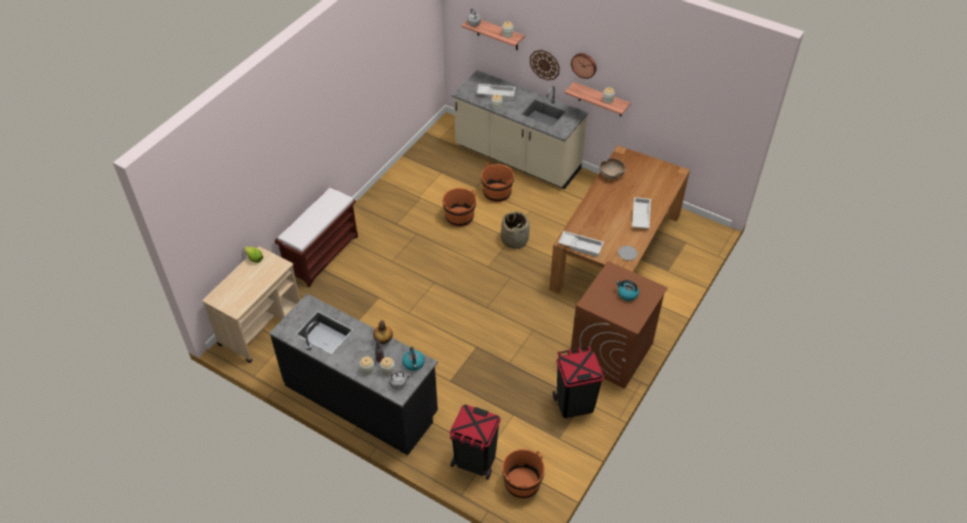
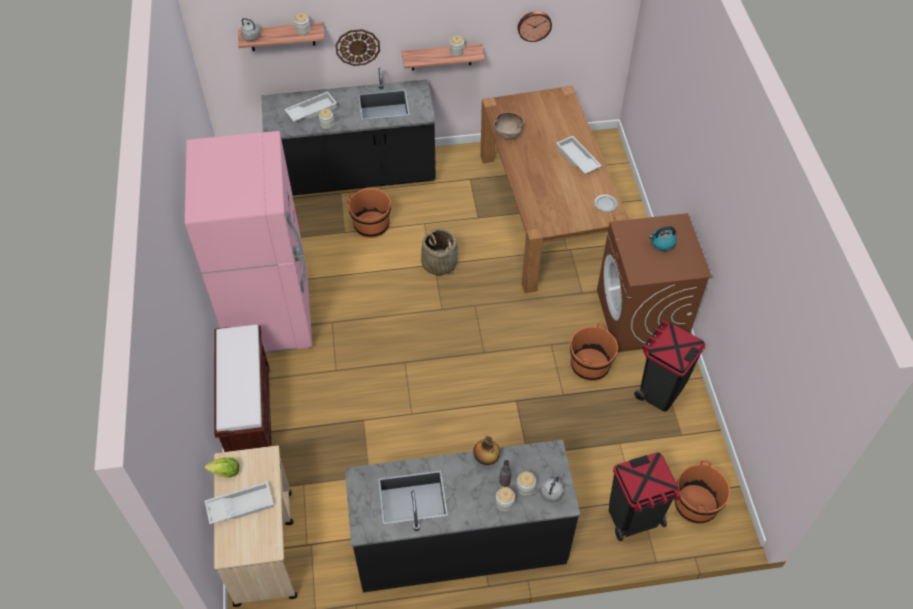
camera: 40 degrees left, 5 degrees up
kettle [402,347,425,371] -> none
orange bucket [442,188,476,227] -> orange bucket moved to [570,323,618,381]
beige counter [452,70,588,189] -> black counter [261,68,436,195]
white tray [558,231,604,257] -> white tray moved to [205,481,274,524]
wall clock [571,53,597,79] -> wall clock moved to [518,11,552,42]
none -> pink fridge [185,131,312,353]

